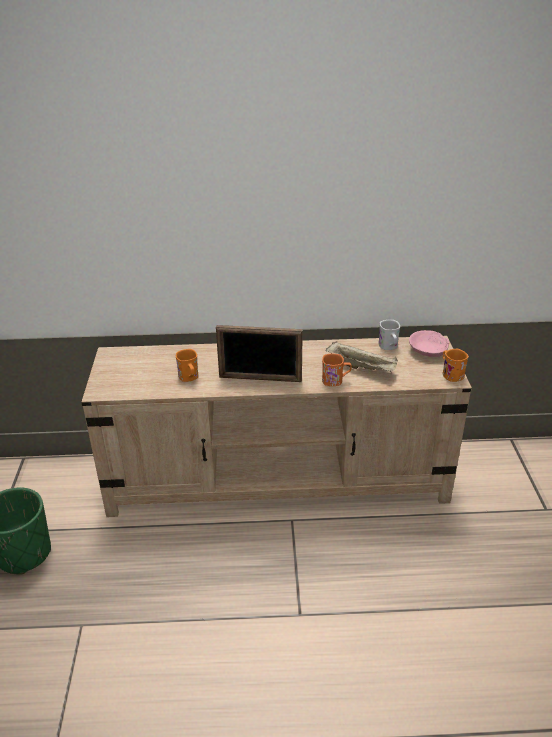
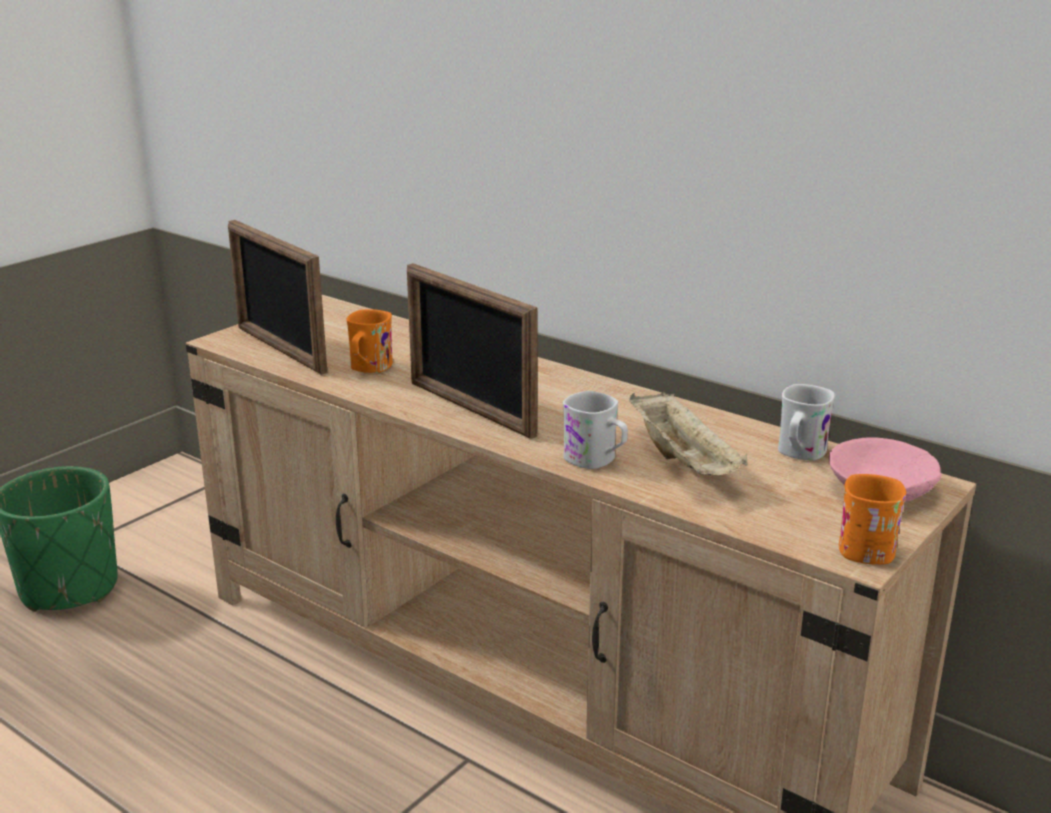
camera: 40 degrees right, 10 degrees down
orange mug [322,354,352,386] -> white mug [563,391,628,469]
none -> picture frame [228,220,327,375]

